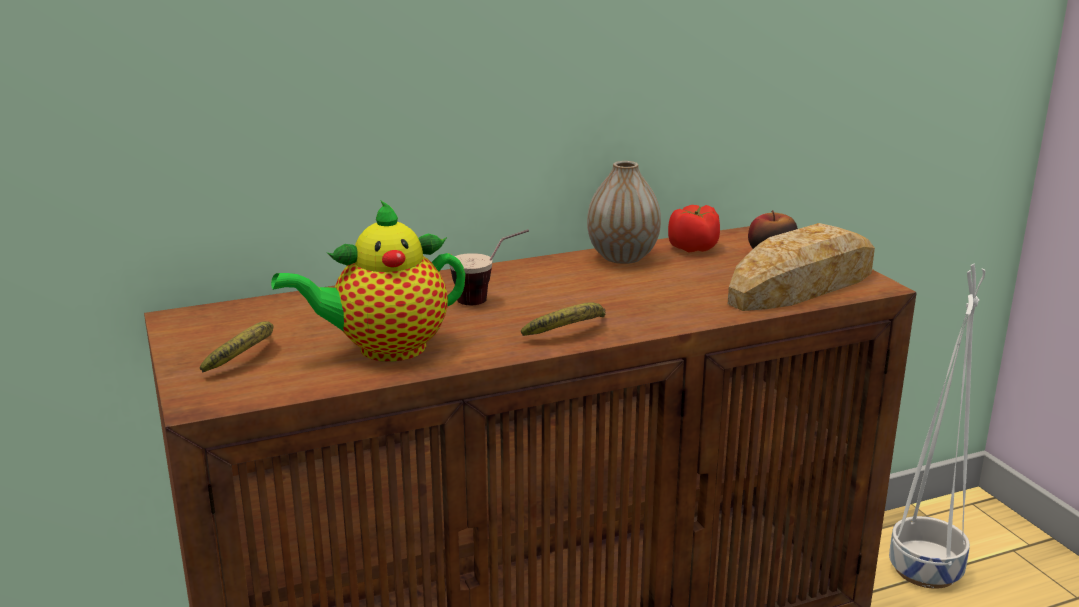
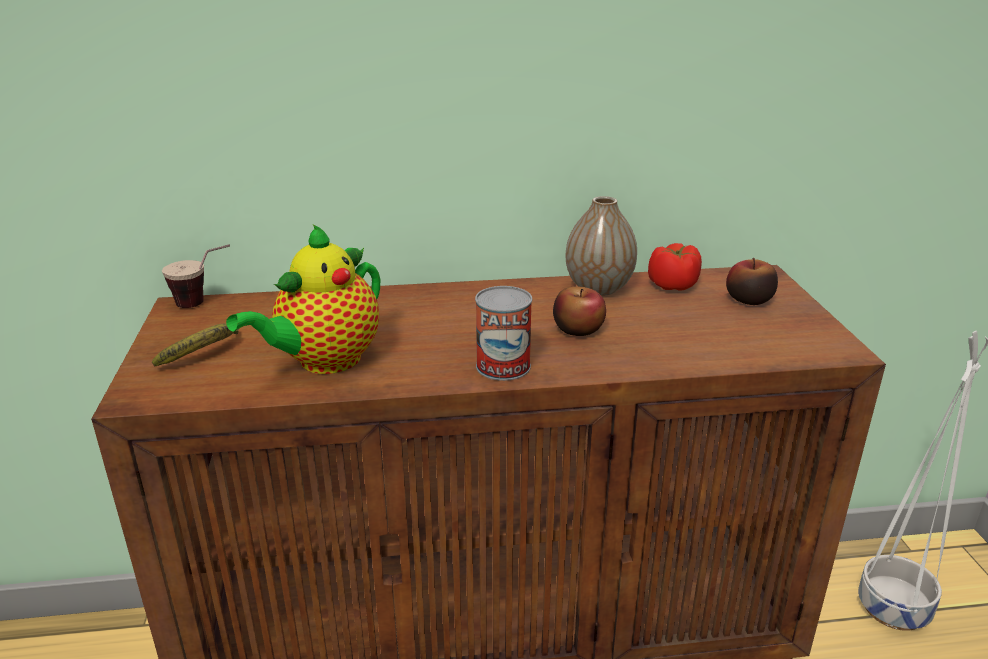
camera: 15 degrees right, 5 degrees up
teapot [271,201,466,362] -> teapot turned 45 degrees counterclockwise [226,224,380,374]
cup [449,229,529,305] -> cup moved to [162,245,230,308]
banana [521,302,606,336] -> can [475,286,532,381]
bread [728,223,875,311] -> none
none -> apple [553,287,606,336]

